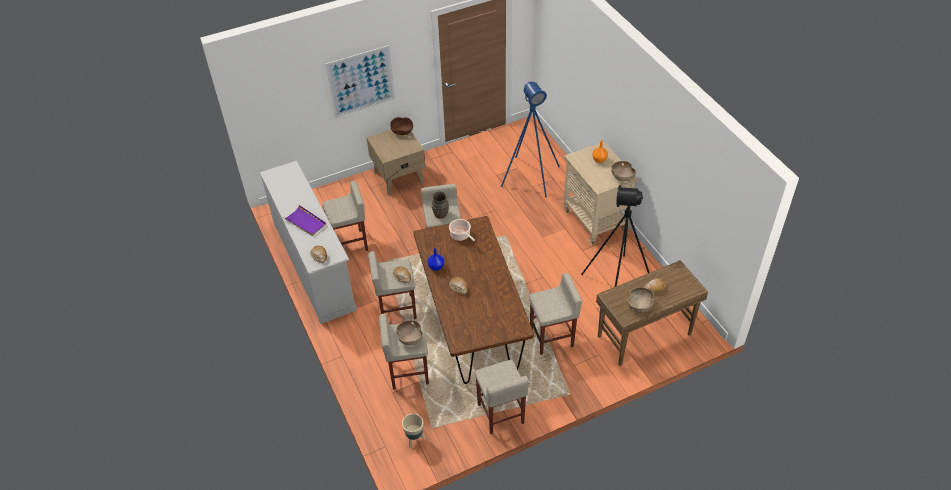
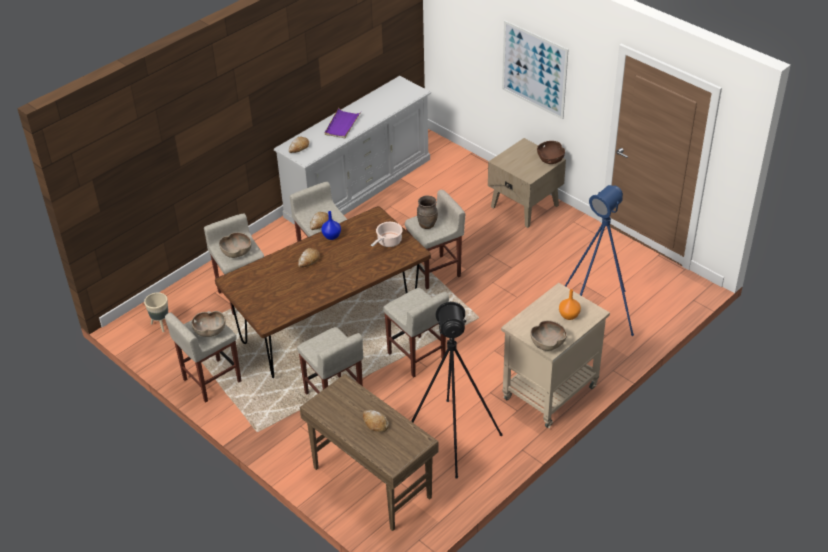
camera: 70 degrees right, 5 degrees down
beige stool [322,181,368,251] -> beige stool moved to [383,288,449,377]
brown bowl [628,287,654,313] -> brown bowl moved to [192,311,225,337]

